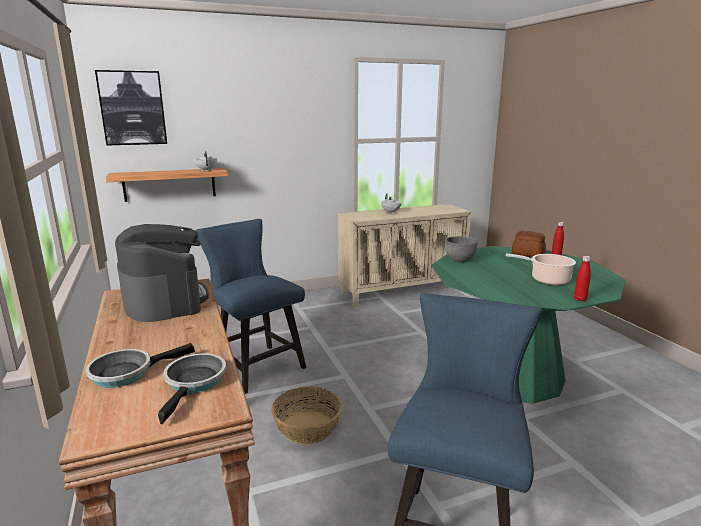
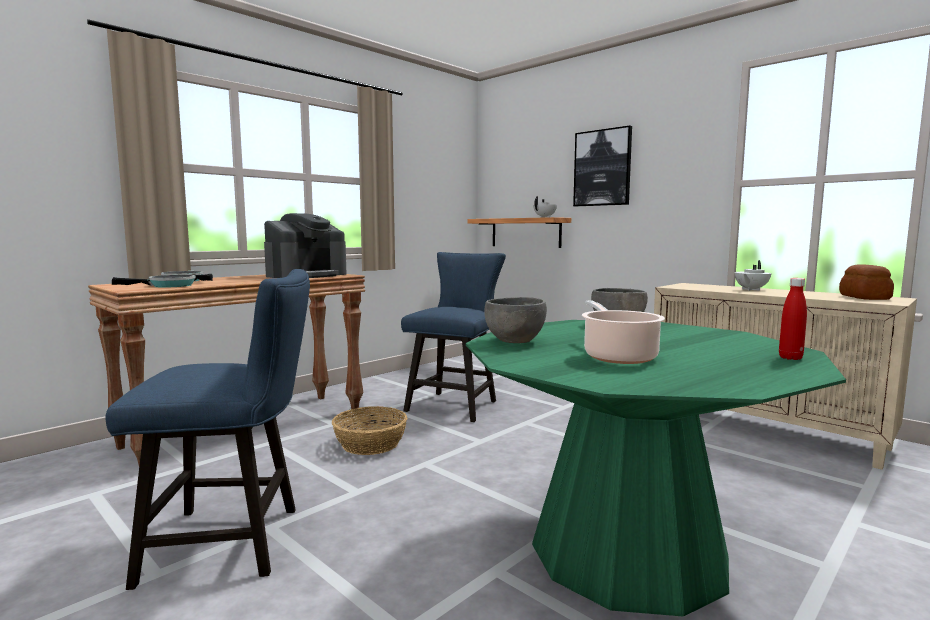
camera: 65 degrees right, 10 degrees down
picture [95,70,167,146] -> picture moved to [573,126,632,206]
bread [512,230,546,257] -> bread moved to [839,265,894,300]
red bottle [574,256,591,301] -> none
none -> grey bowl [484,297,547,343]

